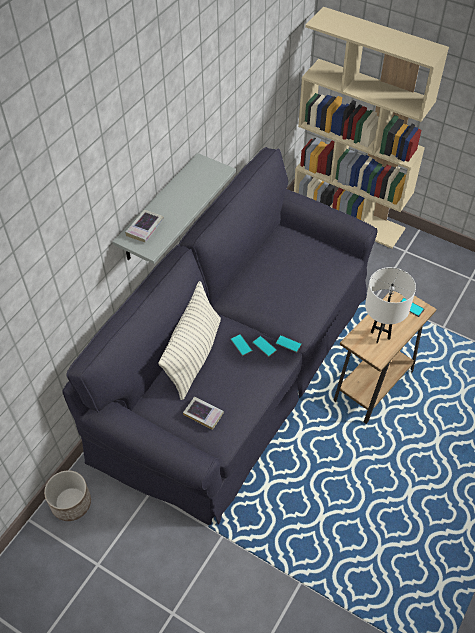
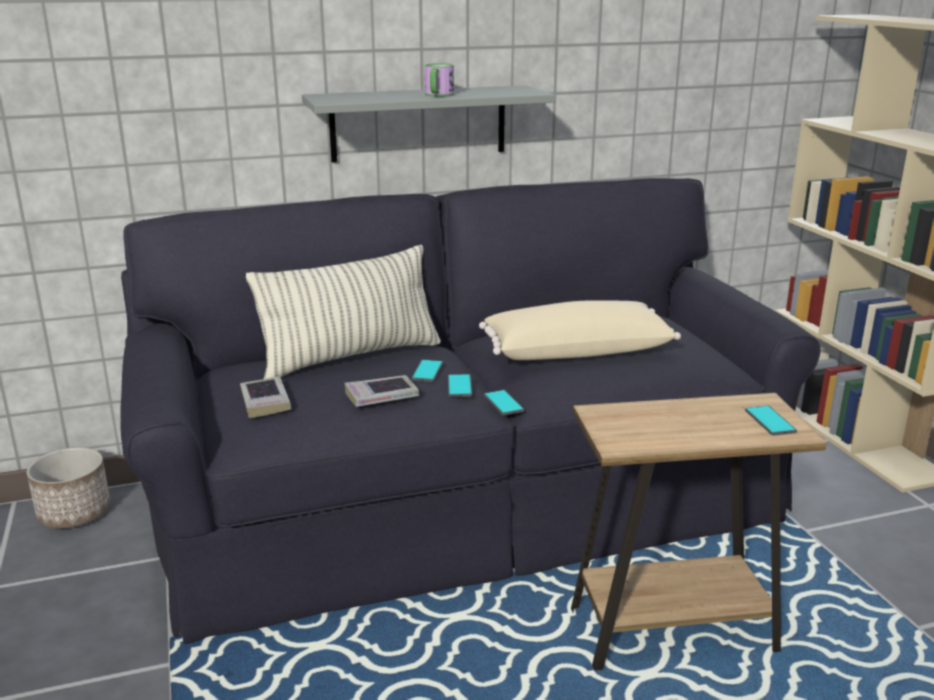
camera: 40 degrees right, 30 degrees down
book [125,210,164,243] -> book moved to [345,375,419,407]
white table lamp [365,267,416,344] -> none
none -> mug [425,63,454,97]
none -> beige pillow [479,300,681,360]

